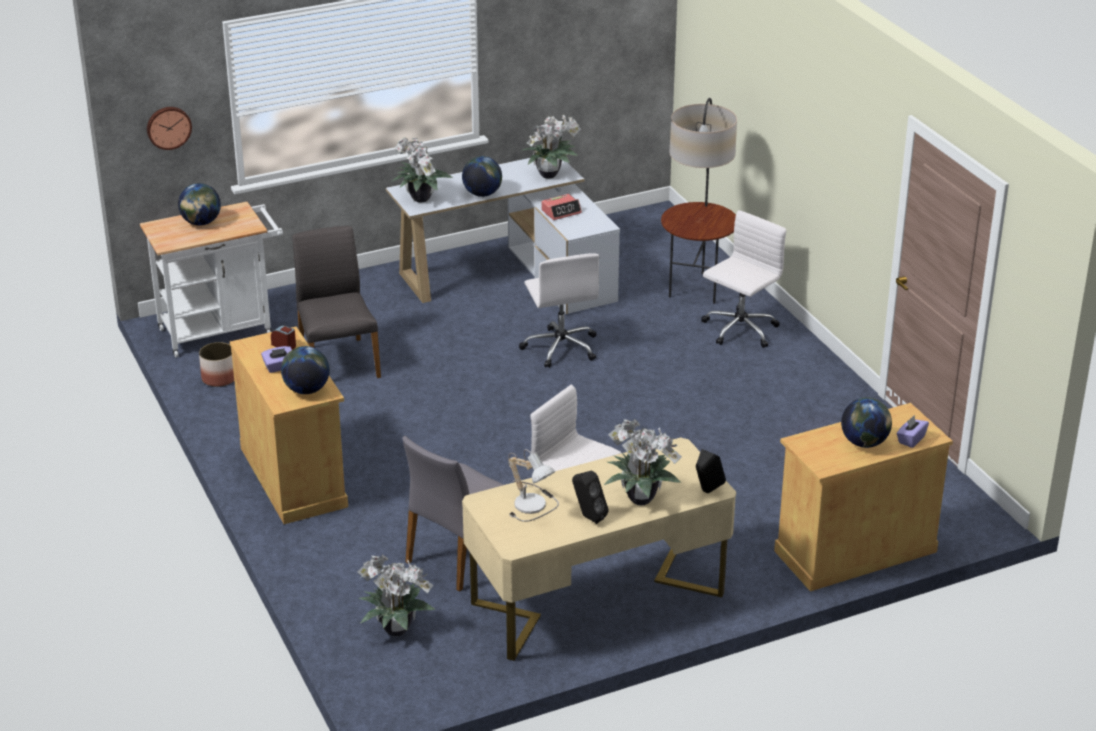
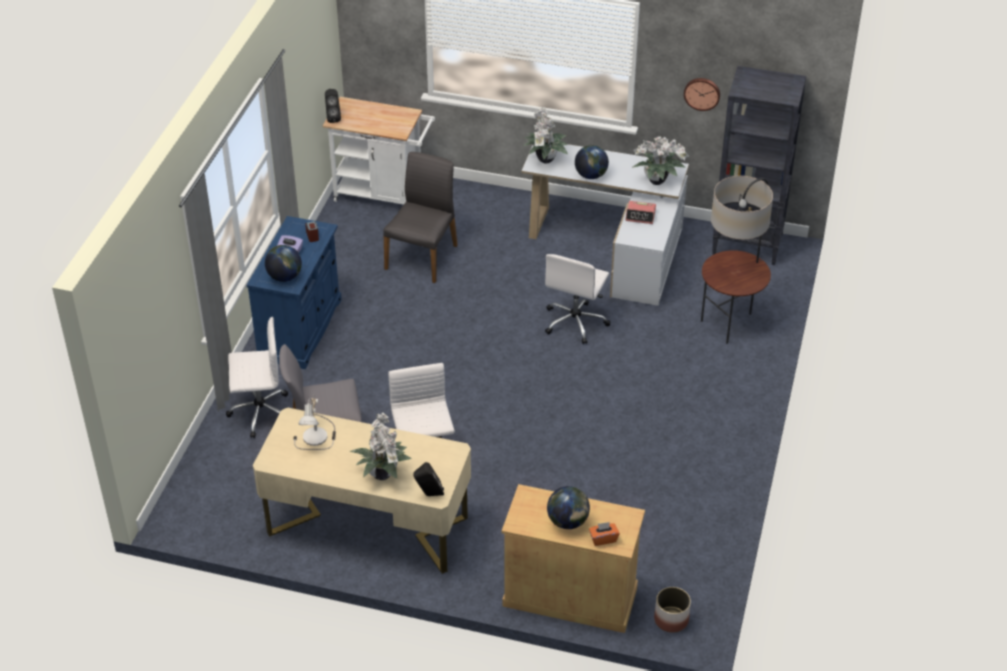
camera: 40 degrees right, 10 degrees up
wall clock [147,107,192,150] -> wall clock moved to [684,78,720,111]
globe [178,183,221,226] -> none
planter [199,342,234,387] -> planter moved to [654,587,691,633]
beige cabinet [230,326,348,524] -> blue cabinet [247,216,342,369]
potted plant [357,555,435,636] -> none
black speaker [572,471,609,524] -> black speaker moved to [325,89,341,123]
white office chair [701,210,786,348] -> white office chair moved to [226,317,288,438]
purple tissue box [897,415,929,448] -> orange tissue box [589,522,620,546]
none -> black bookcase [712,66,806,265]

